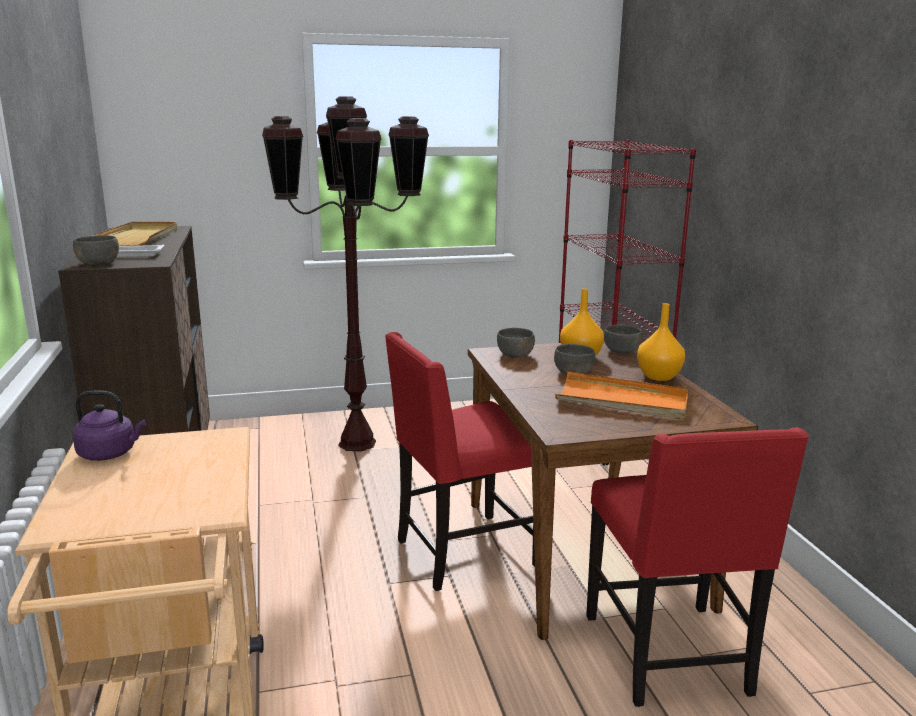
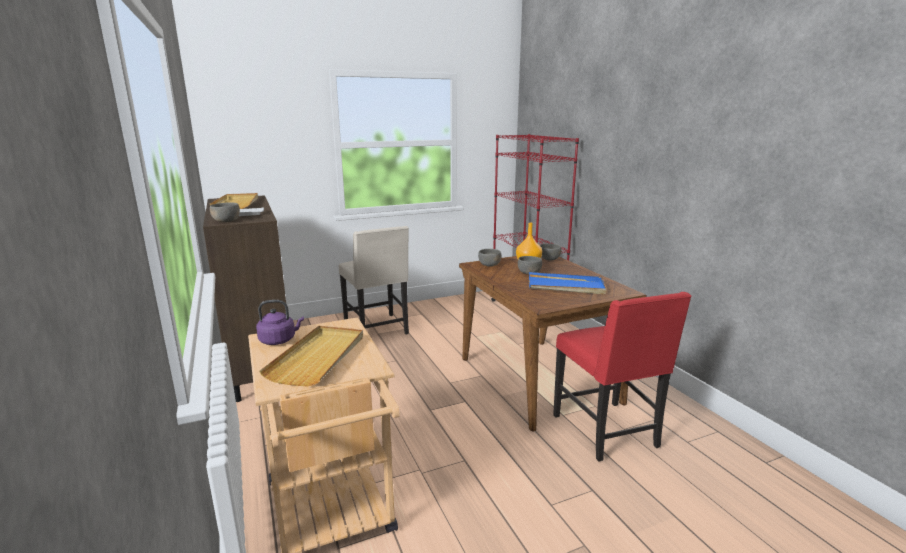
camera: 10 degrees left, 0 degrees up
brown floor lamp [262,96,429,452] -> beige chair [339,226,409,335]
red chair [385,332,535,591] -> none
orange tray [555,372,688,419] -> blue tray [529,272,607,294]
orange vase [637,303,685,381] -> none
none -> beige tray [259,326,363,387]

